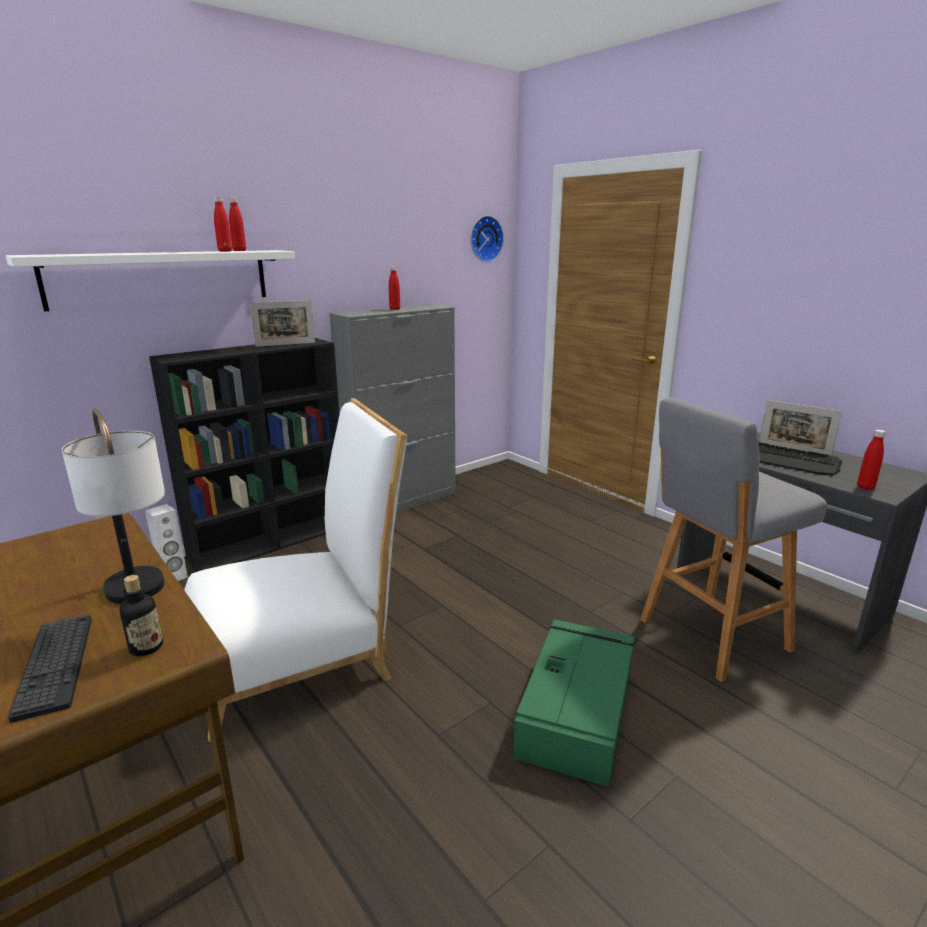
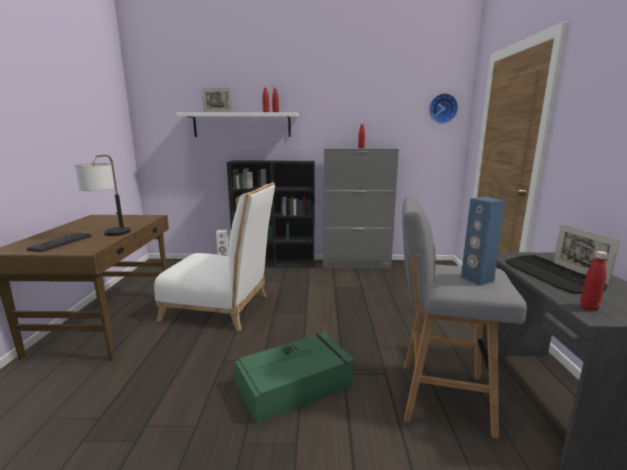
camera: 40 degrees right, 5 degrees down
bottle [119,575,163,656] -> none
picture frame [250,300,315,347] -> picture frame moved to [202,88,232,112]
none -> blue speaker [461,197,505,285]

